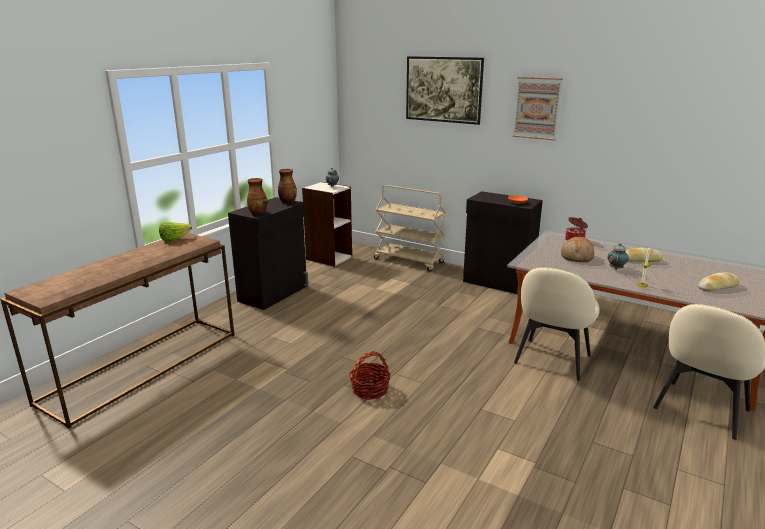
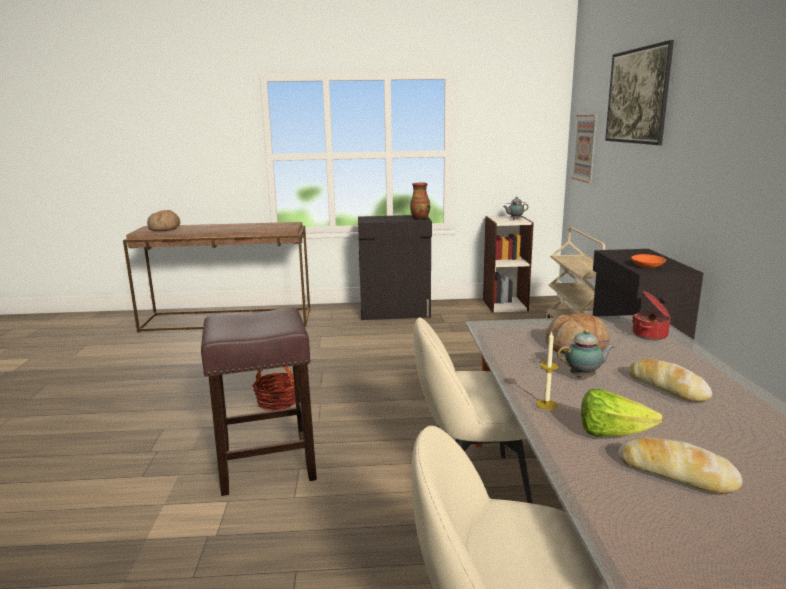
camera: 55 degrees right, 5 degrees down
lettuce [159,222,192,242] -> lettuce moved to [581,388,663,437]
vase [247,178,267,215] -> none
picture [512,77,563,140] -> picture moved to [571,115,598,183]
none -> bread [147,210,180,231]
none -> brown stool [201,308,317,496]

